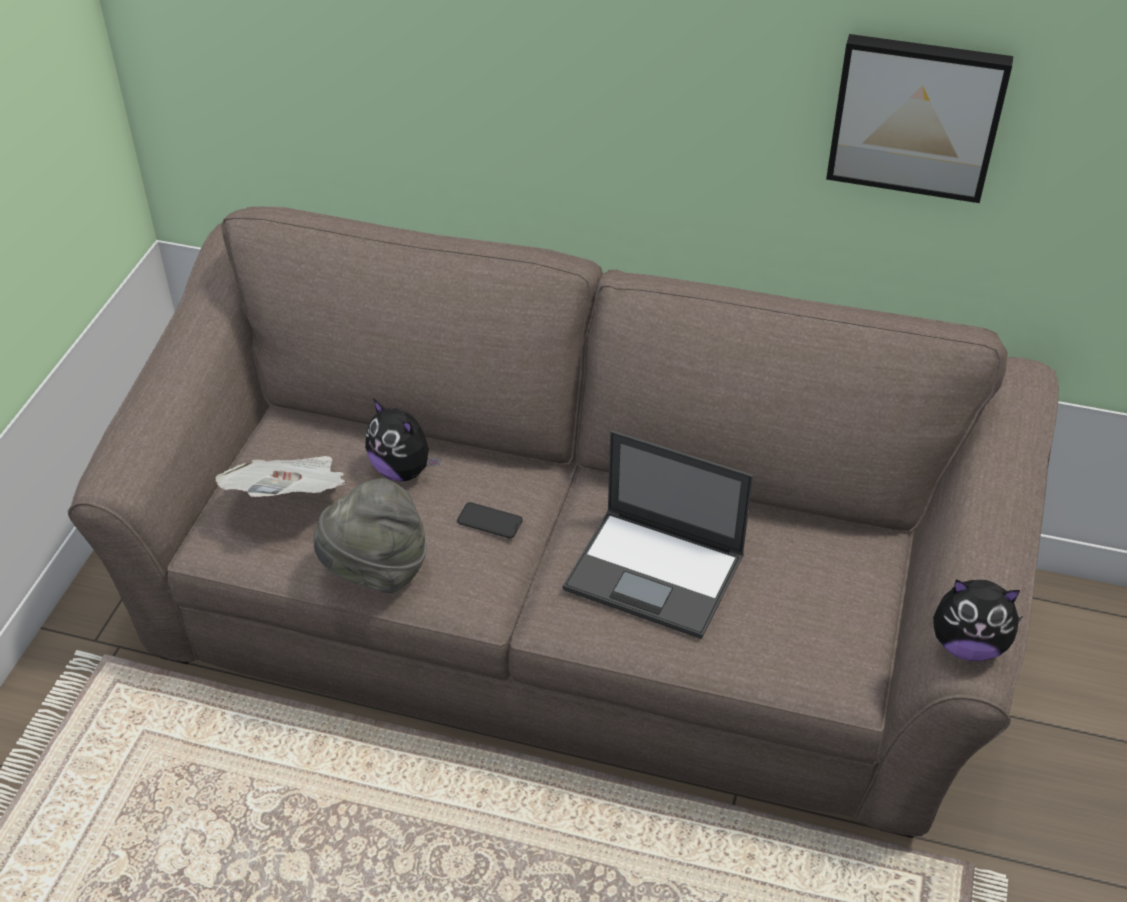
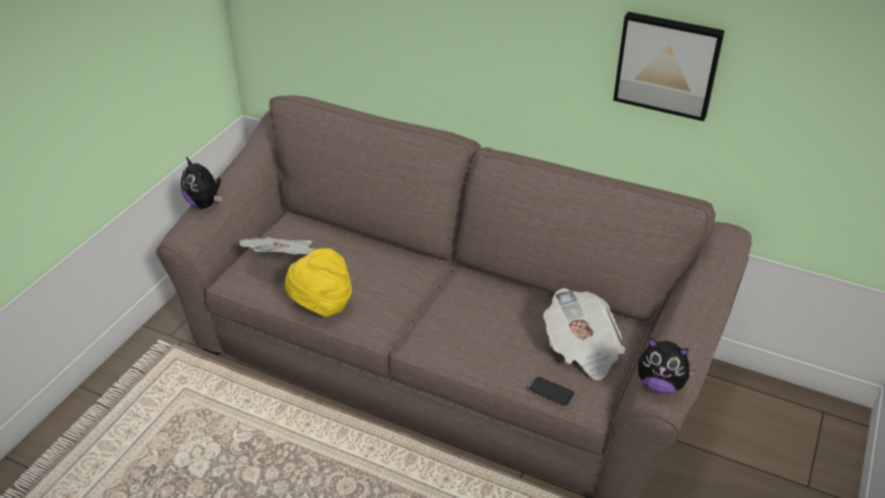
camera: 10 degrees right, 5 degrees down
grey hat [313,478,427,594] -> yellow hat [285,248,352,317]
plush toy [365,398,440,481] -> plush toy moved to [181,157,222,208]
phone [457,502,523,538] -> phone moved to [530,377,574,405]
laptop [563,430,753,639] -> none
none -> newspaper [543,288,626,380]

